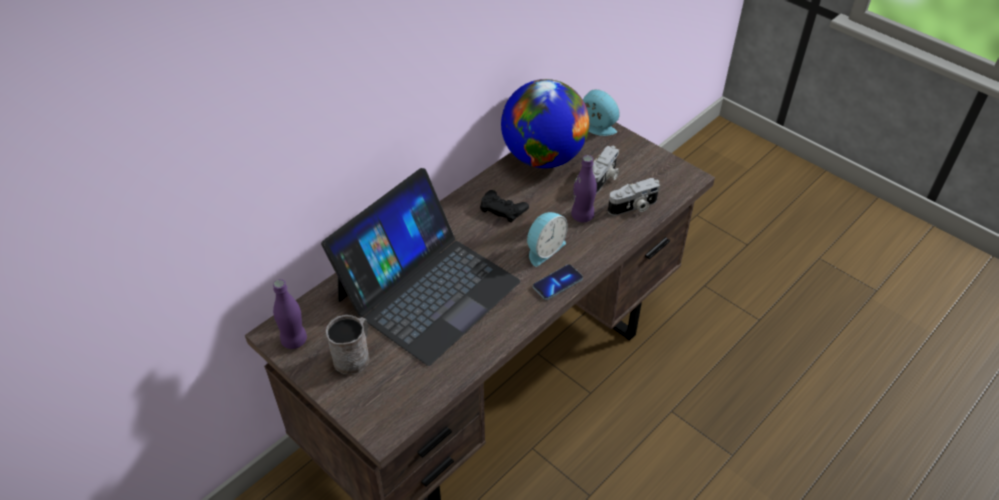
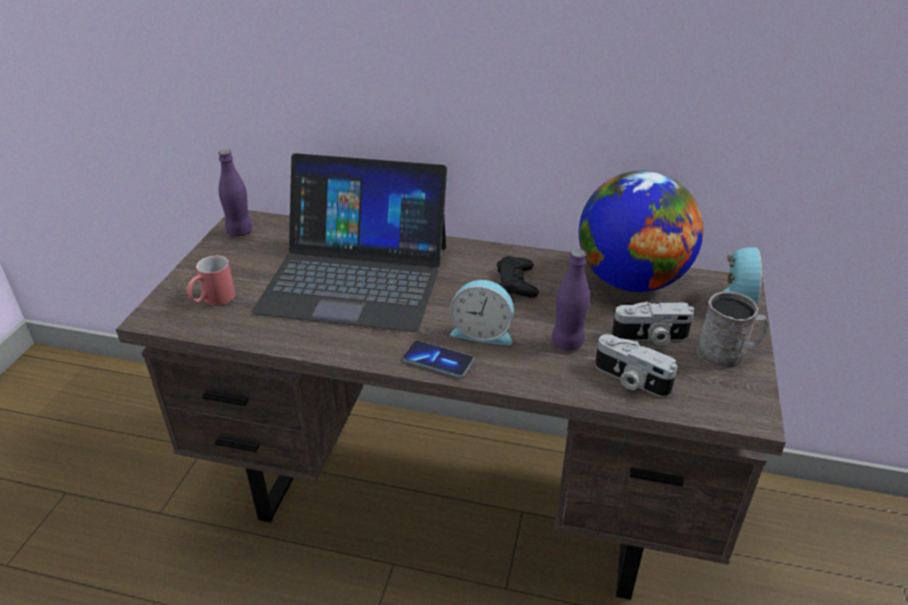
camera: 60 degrees right, 10 degrees down
grey mug [326,315,369,374] -> grey mug moved to [697,291,768,369]
none -> red mug [186,256,235,306]

